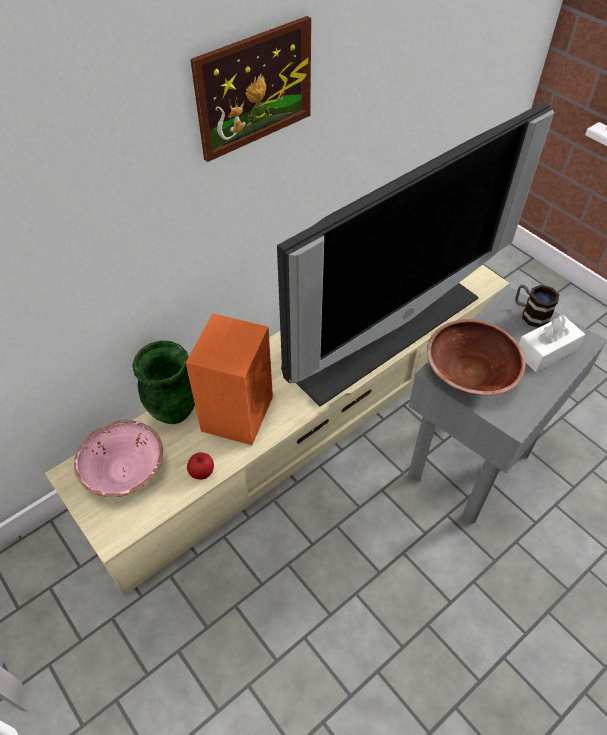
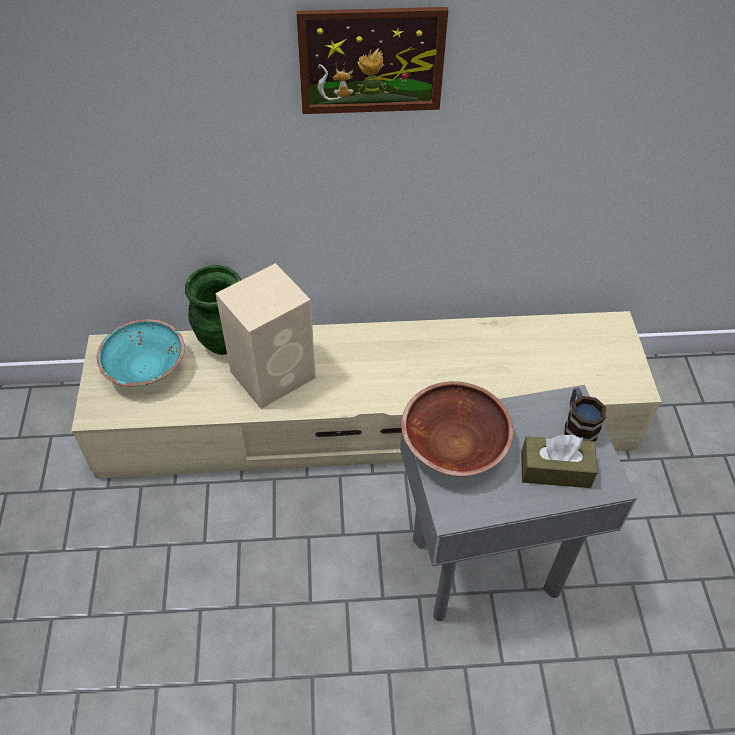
camera: 35 degrees right, 0 degrees up
pink bowl [74,420,163,497] -> turquoise bowl [97,319,185,386]
orange speaker [186,314,273,445] -> beige speaker [215,263,316,409]
apple [187,452,214,480] -> none
television [277,102,554,407] -> none
white tissue box [519,315,585,372] -> brown tissue box [521,434,598,488]

